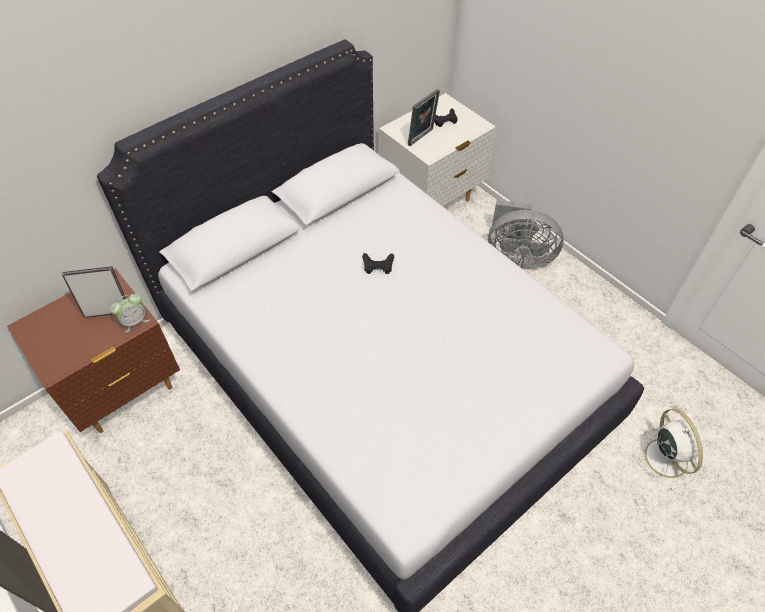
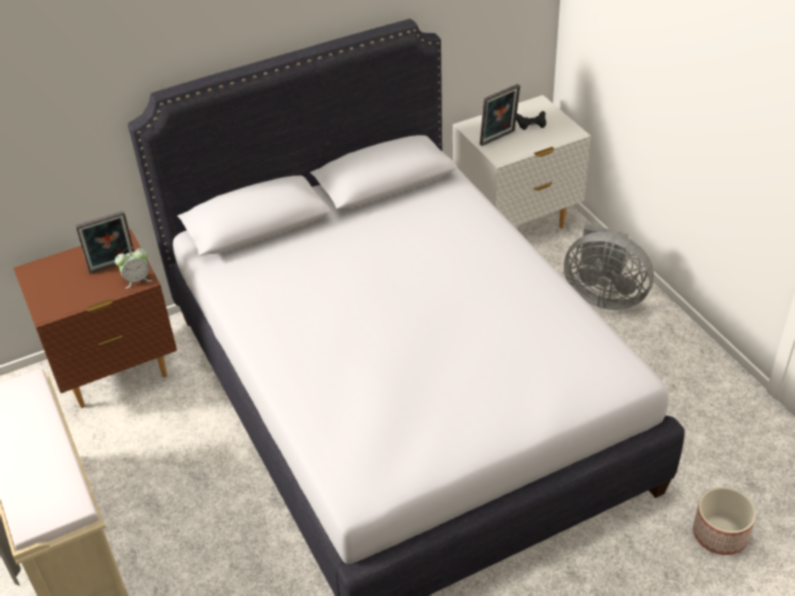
camera: 15 degrees right, 10 degrees down
picture frame [62,266,126,318] -> picture frame turned 150 degrees clockwise [75,211,134,274]
black game controller [362,253,394,274] -> none
white fan [632,409,703,490] -> planter [693,487,756,555]

